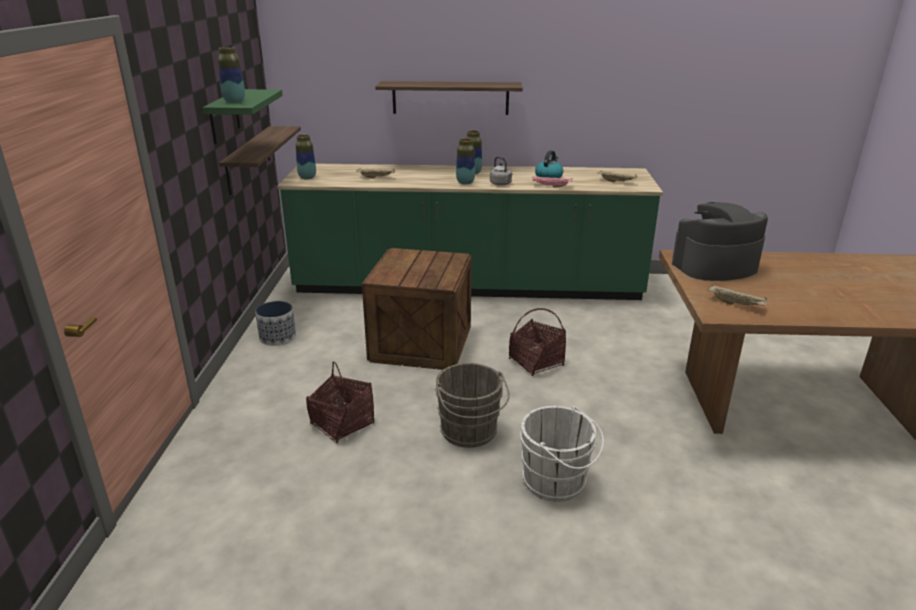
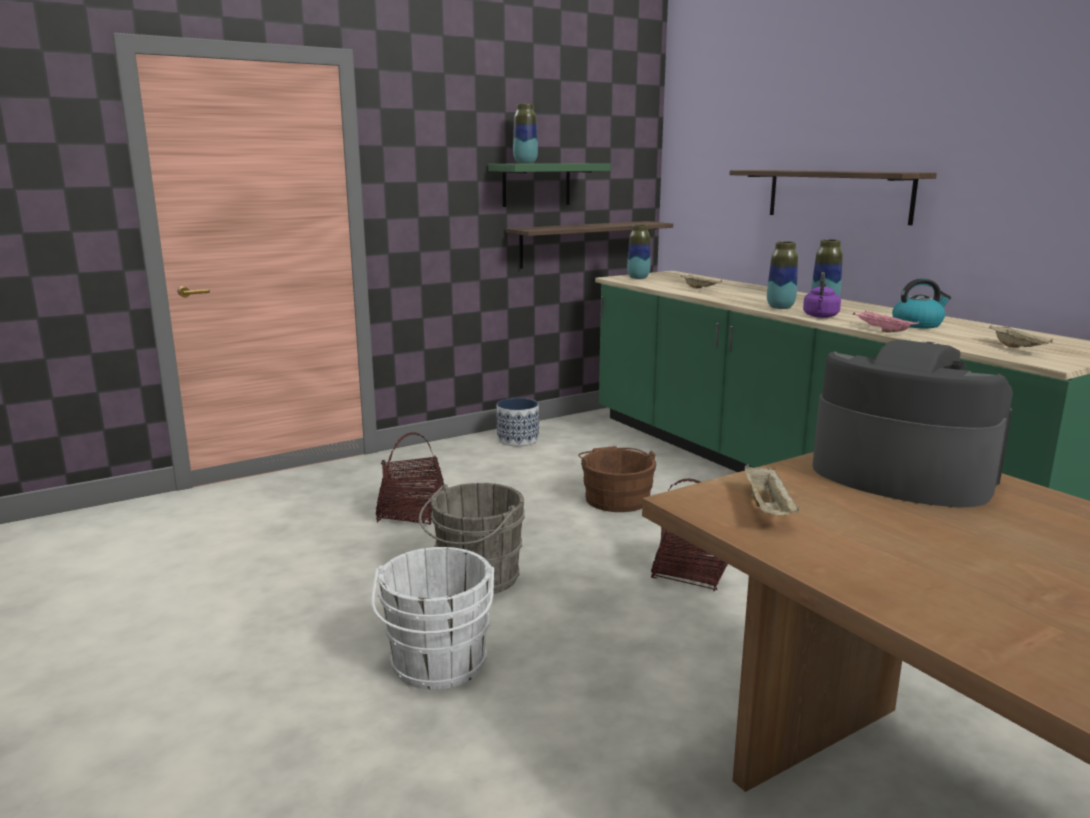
camera: 55 degrees right, 10 degrees down
crate [362,248,472,370] -> brown bucket [578,446,656,512]
grey kettle [490,156,512,186] -> purple kettle [803,272,841,318]

